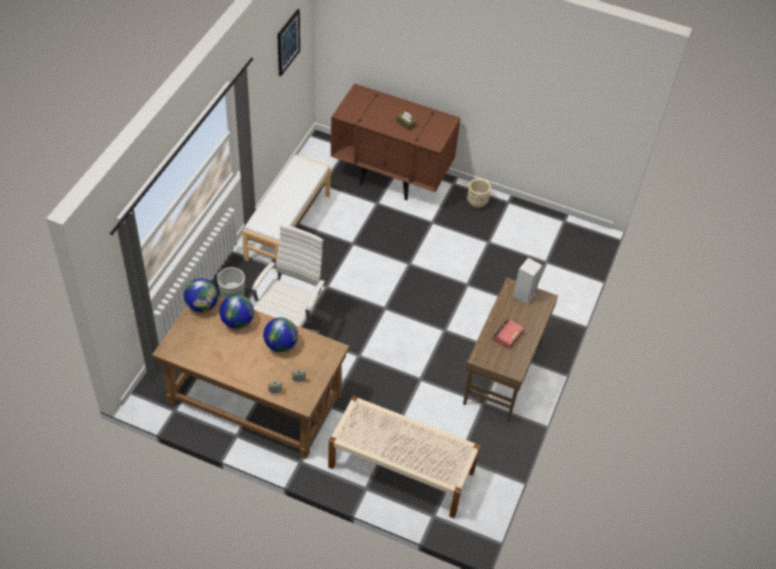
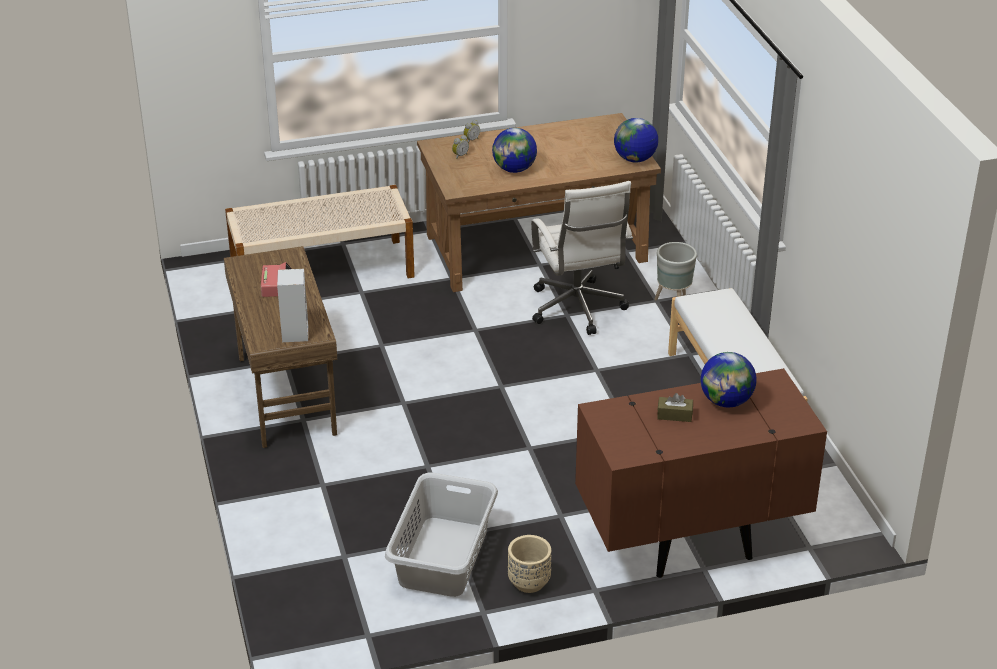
camera: 145 degrees right, 15 degrees down
globe [220,295,254,329] -> globe moved to [700,352,757,407]
picture [277,9,300,76] -> none
none -> grey laundry basket [385,472,498,597]

